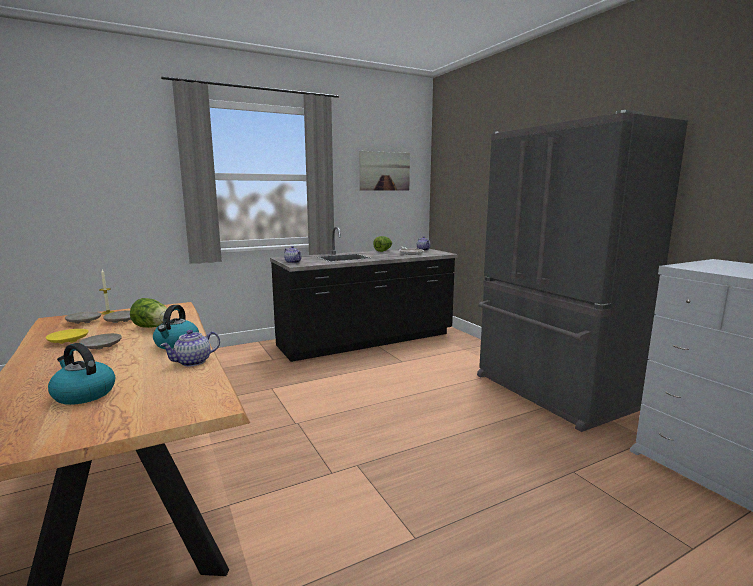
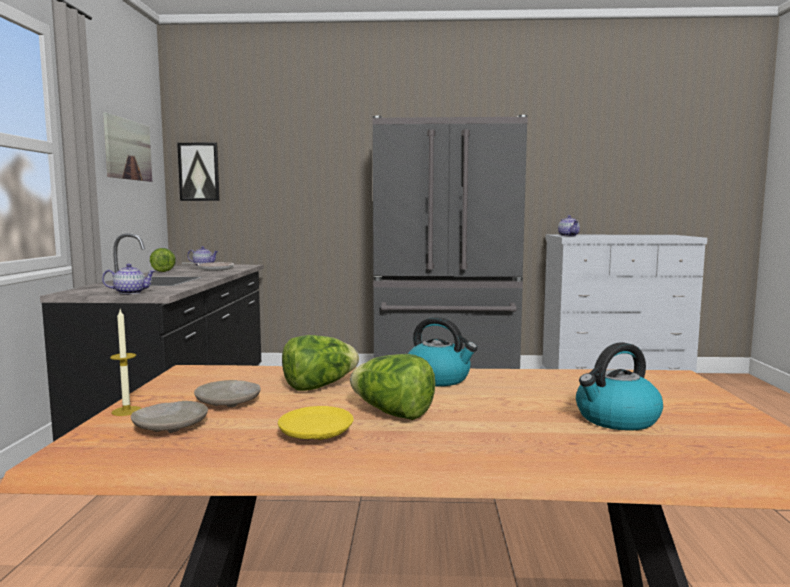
camera: 60 degrees left, 5 degrees down
beige plate [79,333,122,350] -> lettuce [350,354,436,420]
teapot [160,330,220,366] -> teapot moved to [558,215,580,236]
none -> picture [177,143,220,201]

